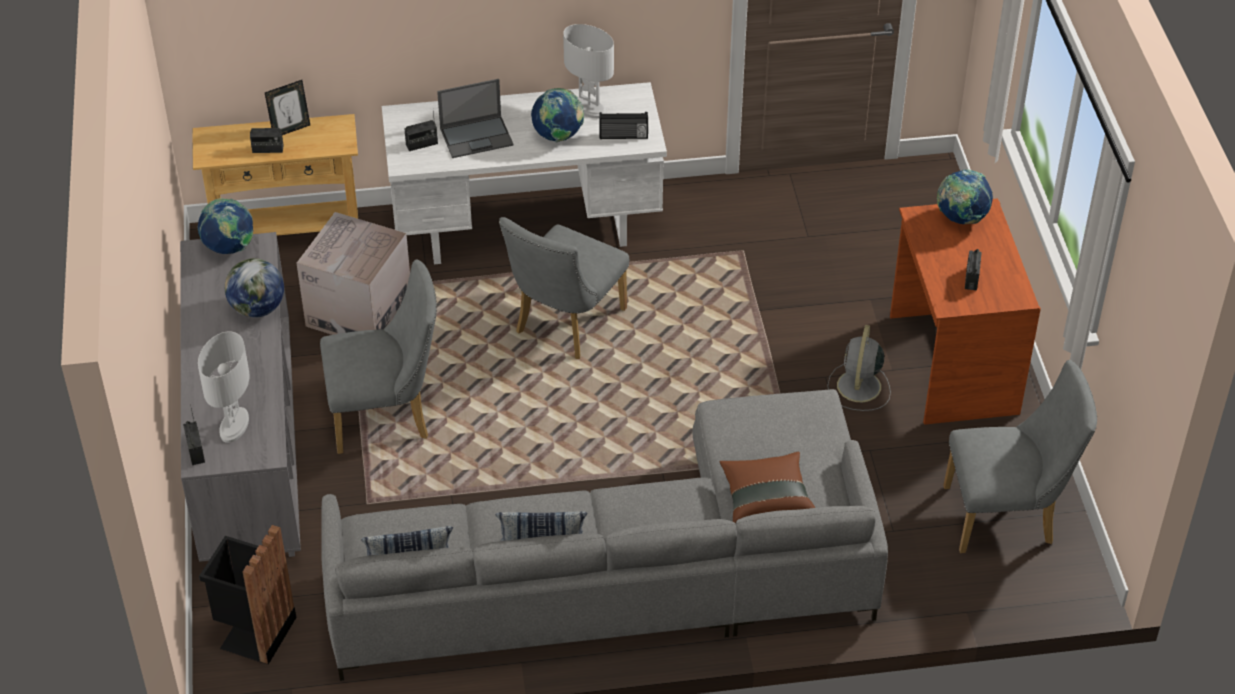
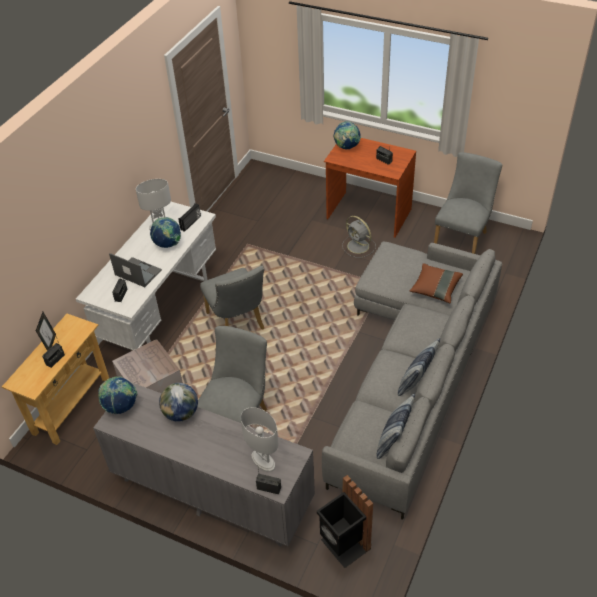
camera: 55 degrees left, 0 degrees up
laptop [437,79,514,158] -> laptop turned 75 degrees counterclockwise [109,253,162,287]

